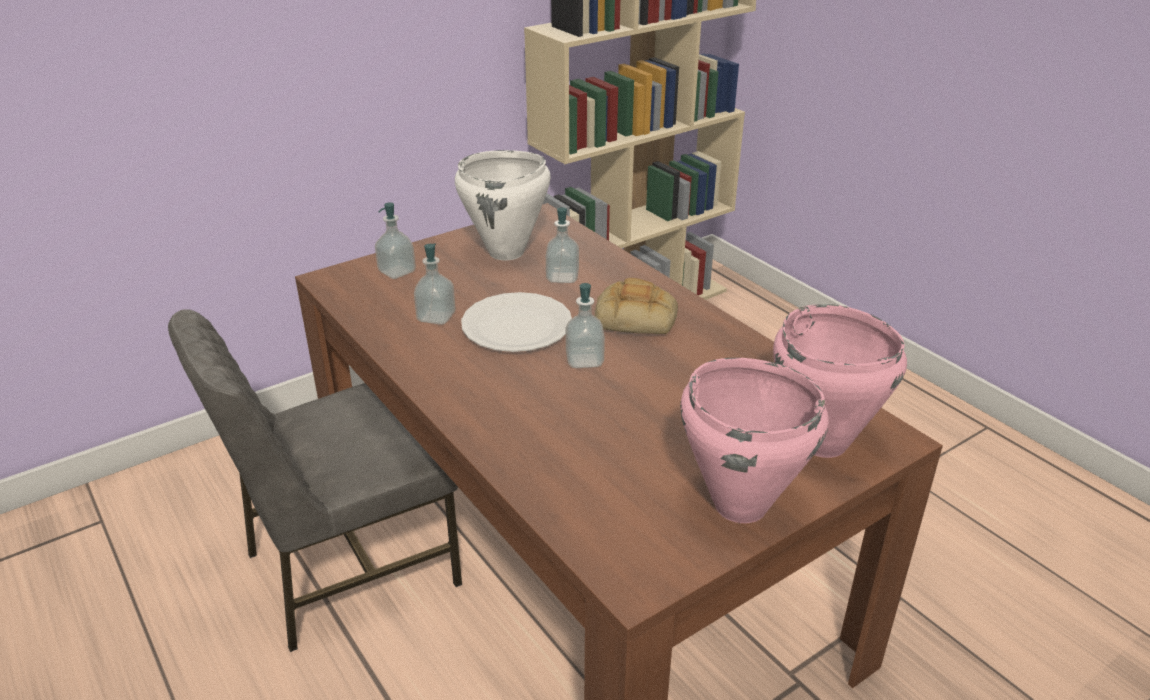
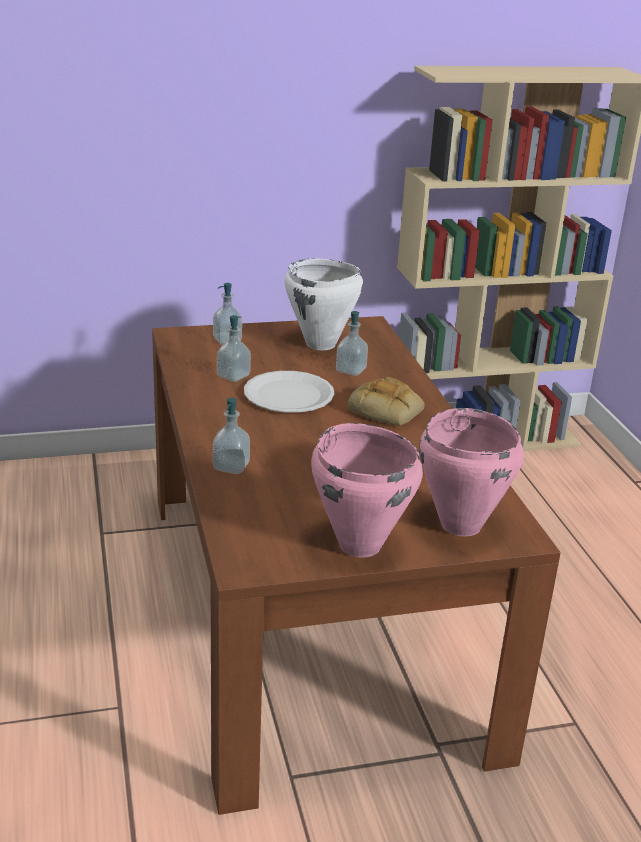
camera: 20 degrees right, 5 degrees down
grey chair [168,309,462,652] -> none
soap dispenser [566,283,605,368] -> soap dispenser moved to [213,398,250,474]

